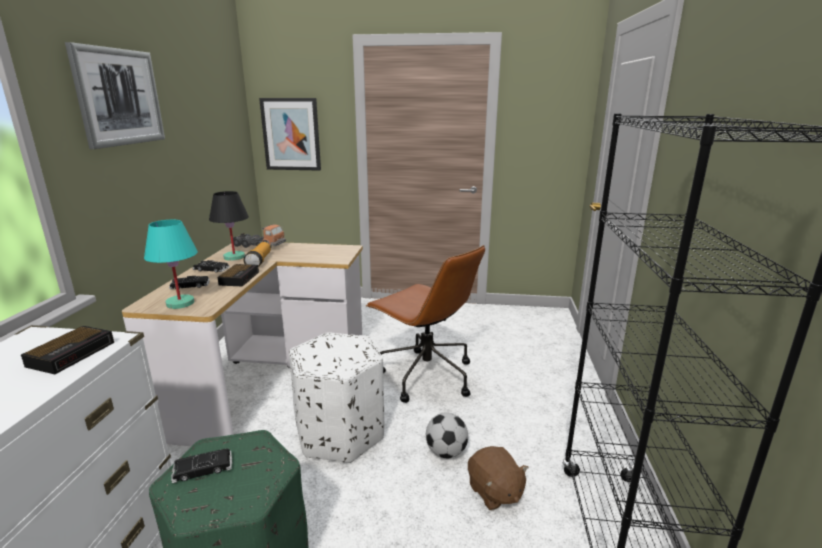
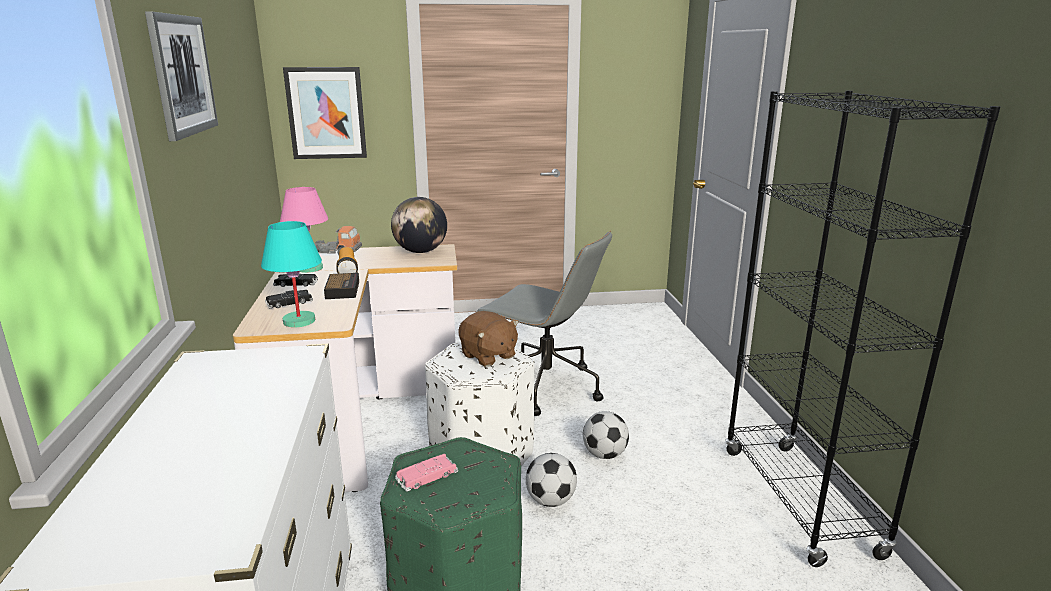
camera: 15 degrees left, 0 degrees up
alarm clock [21,326,114,374] -> none
black toy car [171,448,232,483] -> pink toy car [395,454,458,492]
black table lamp [209,191,249,261] -> pink table lamp [280,187,328,273]
brown office chair [366,245,485,403] -> grey office chair [476,231,612,416]
brown plush toy [468,446,529,510] -> brown plush toy moved to [458,311,519,367]
none -> globe [391,197,447,253]
none -> football [526,453,577,507]

